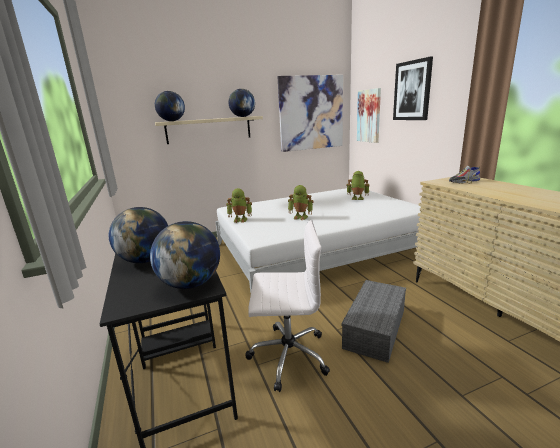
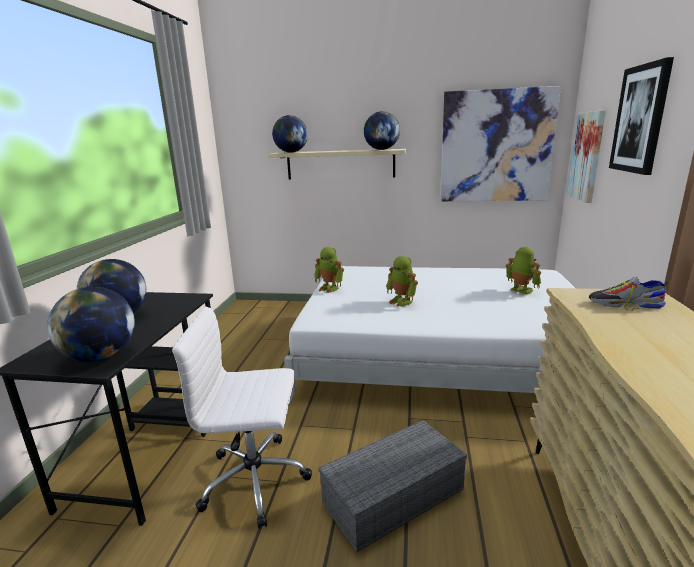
camera: 30 degrees right, 0 degrees up
white office chair [245,220,330,392] -> white office chair turned 150 degrees clockwise [172,307,312,529]

